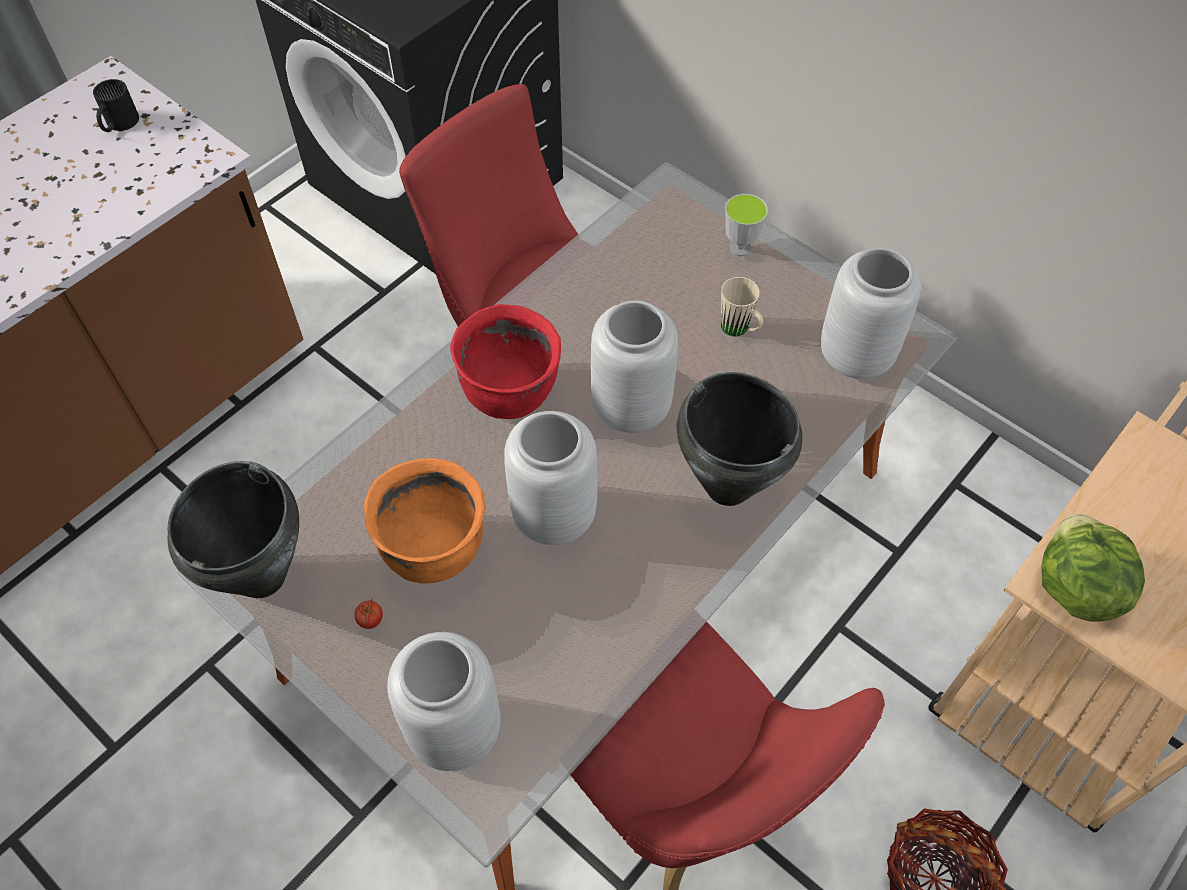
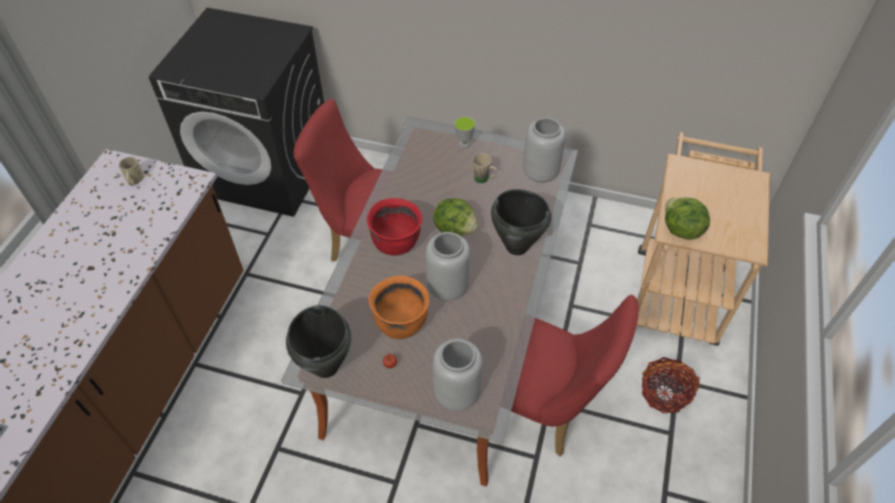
camera: 25 degrees left, 5 degrees down
black mug [93,79,139,132] -> beige mug [119,157,144,186]
grey vase [591,300,678,433] -> lettuce [433,198,478,236]

